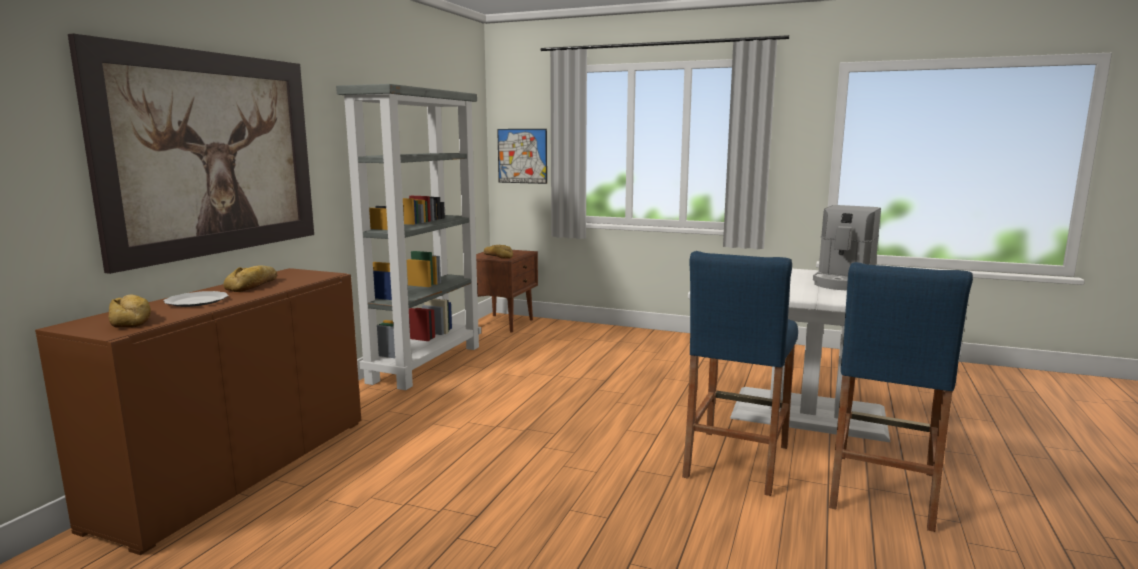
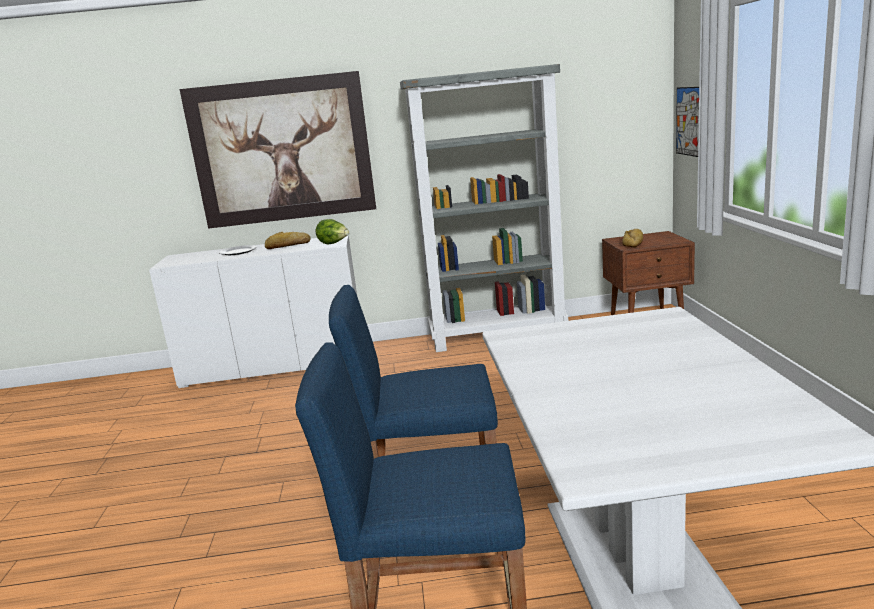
camera: 65 degrees right, 5 degrees up
brown cabinet [35,268,361,555] -> white cabinet [149,235,357,388]
bread [108,295,151,328] -> none
coffee machine [813,205,881,290] -> none
none -> lettuce [316,219,349,244]

